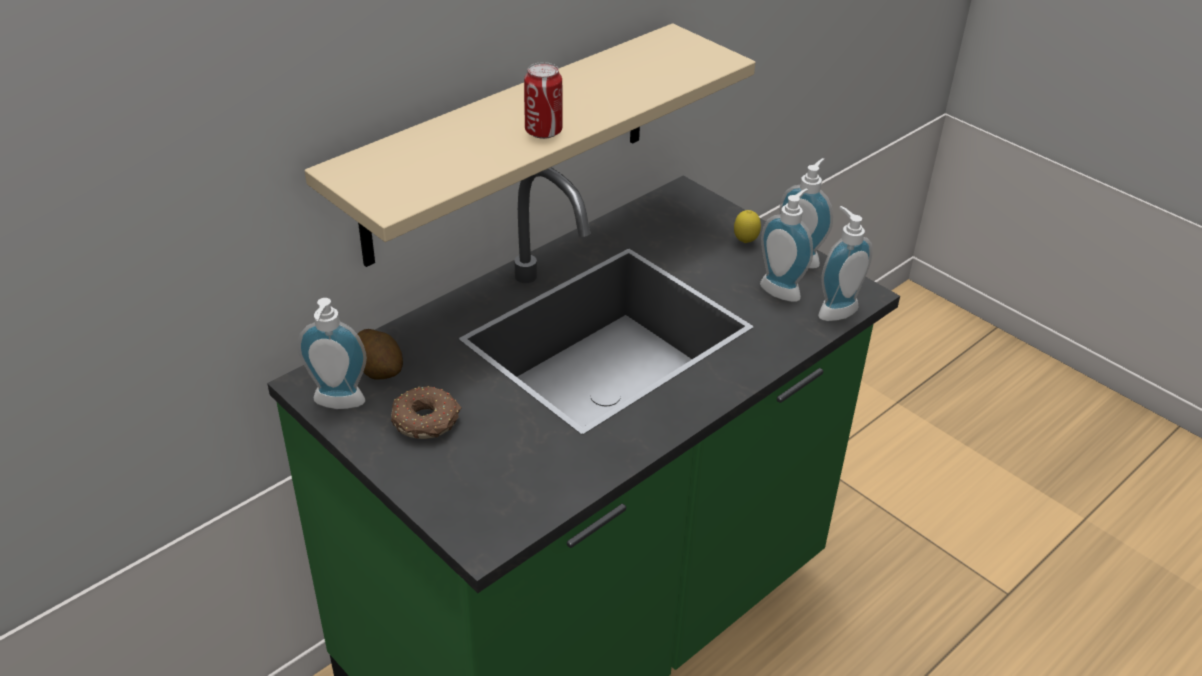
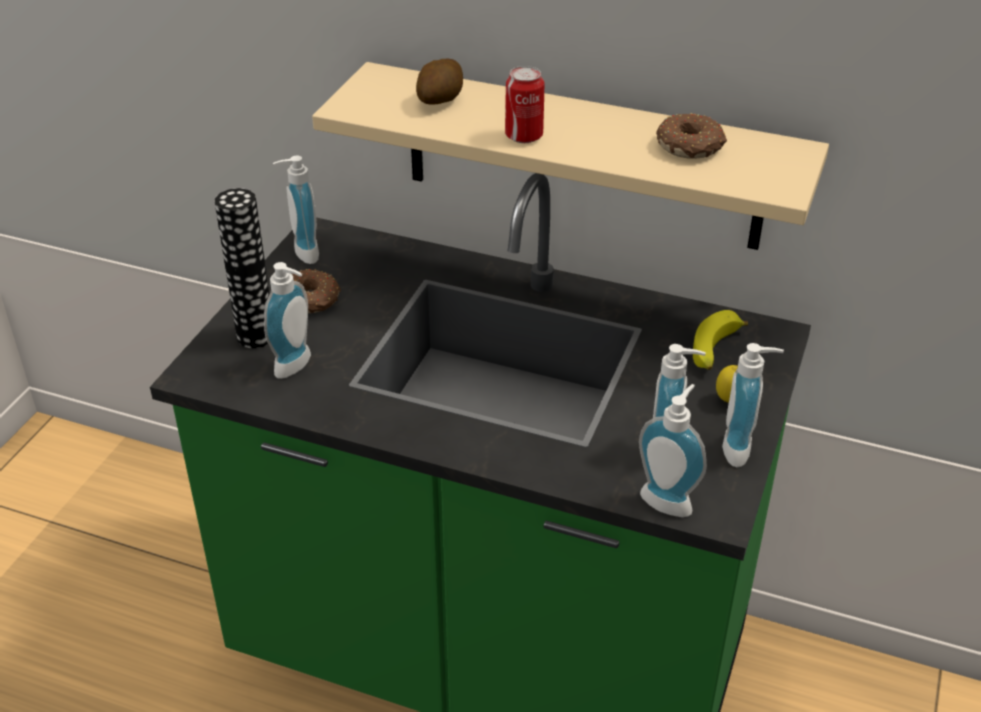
camera: 65 degrees right, 0 degrees up
potato [358,329,403,379] -> potato moved to [416,58,463,105]
none -> vase [214,188,269,348]
none -> soap dispenser [264,262,311,379]
none -> donut [656,113,727,159]
none -> banana [693,310,748,370]

